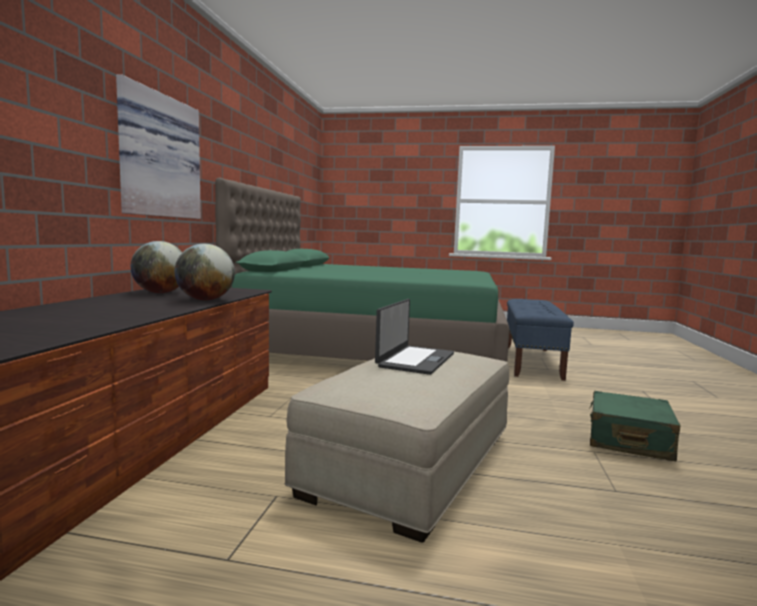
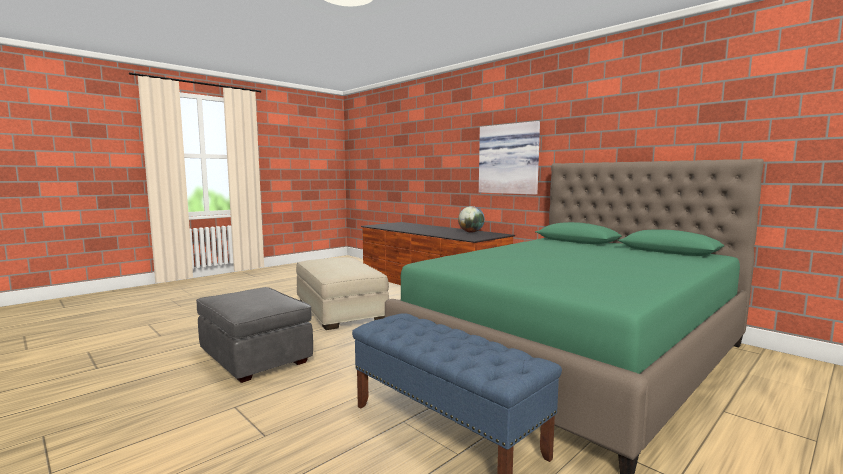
camera: 125 degrees right, 0 degrees up
globe [175,244,235,300] -> none
laptop [375,299,454,375] -> none
green suitcase [589,391,681,461] -> grey ottoman [196,287,313,383]

